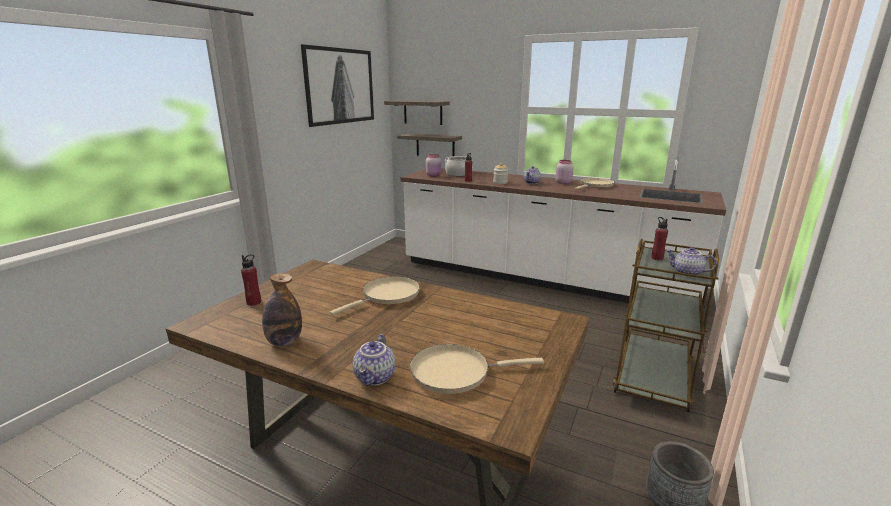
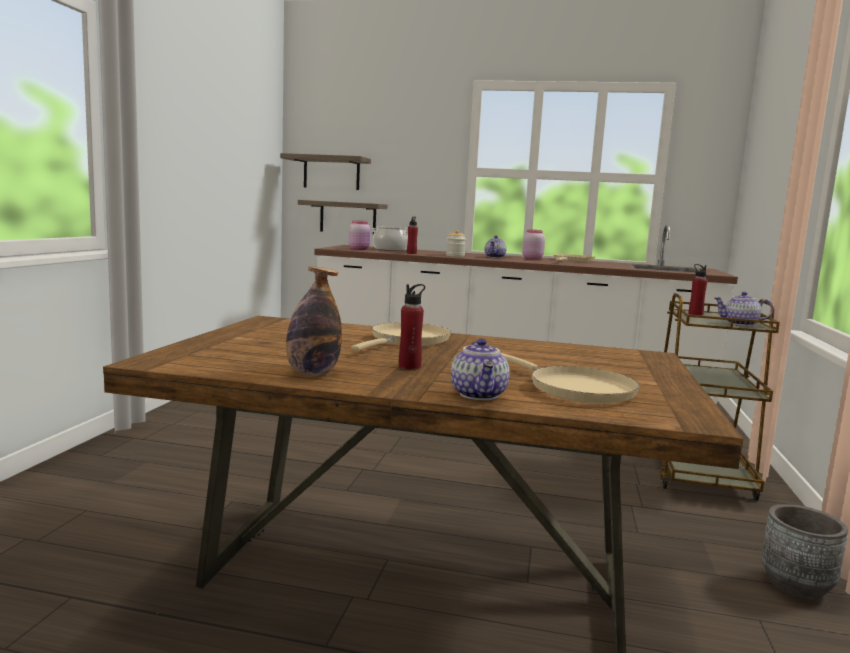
camera: 15 degrees left, 10 degrees down
red bottle [241,254,261,306] -> red bottle moved to [399,284,425,369]
picture [301,44,374,127] -> none
beige frying pan [410,344,544,394] -> beige frying pan turned 105 degrees counterclockwise [501,353,640,403]

